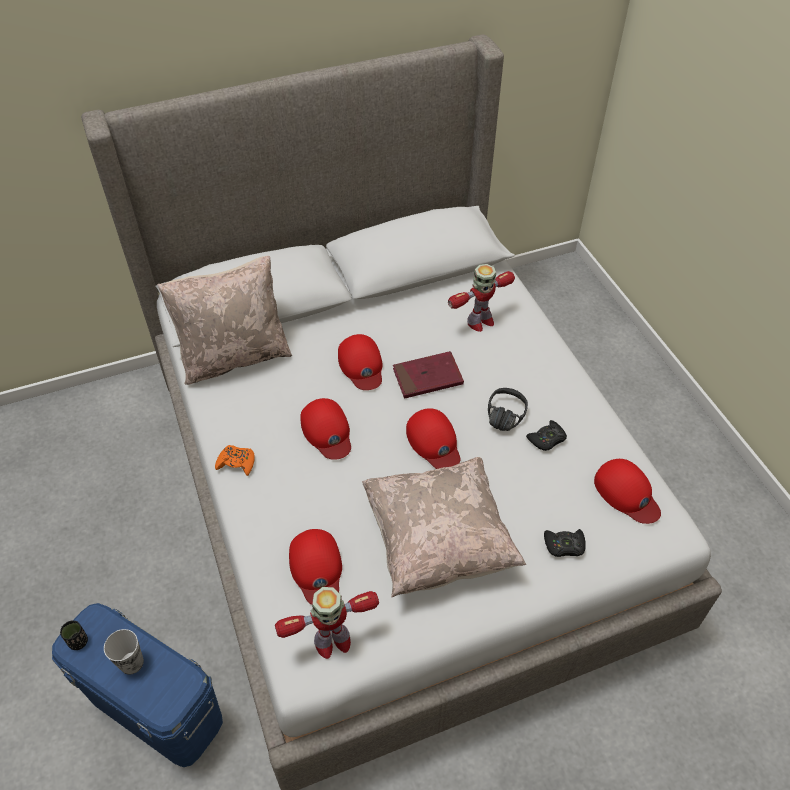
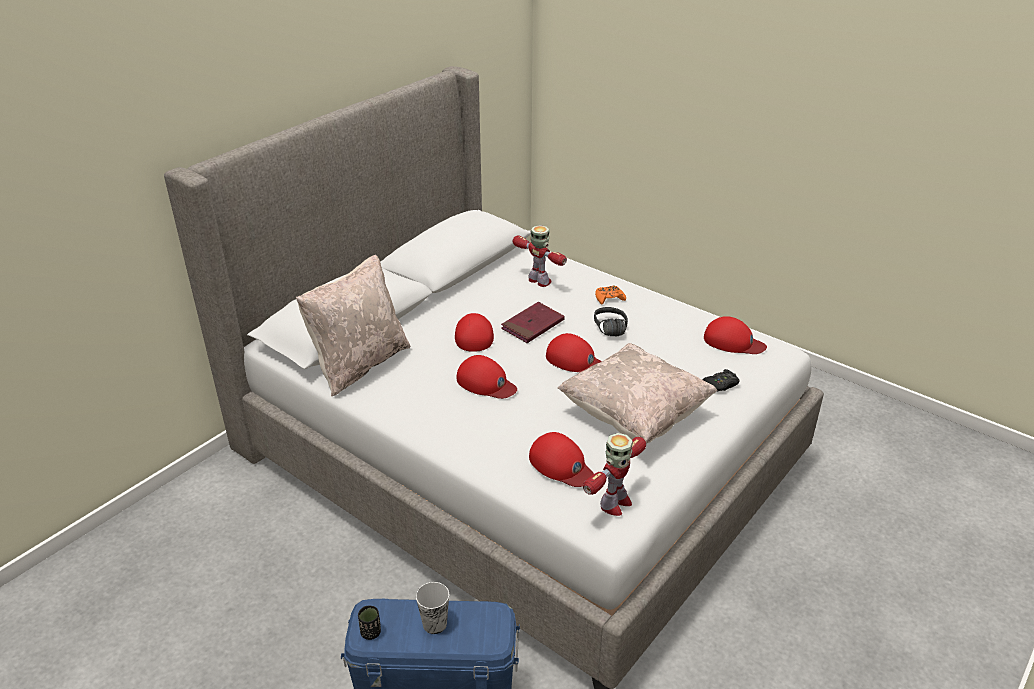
camera: 30 degrees left, 15 degrees down
orange game controller [215,445,255,476] -> orange game controller moved to [595,285,626,305]
red cap [338,334,383,390] -> red cap turned 135 degrees counterclockwise [455,313,494,352]
toy robot [448,264,515,332] -> toy robot turned 75 degrees counterclockwise [513,225,567,287]
black game controller [526,420,567,451] -> none

